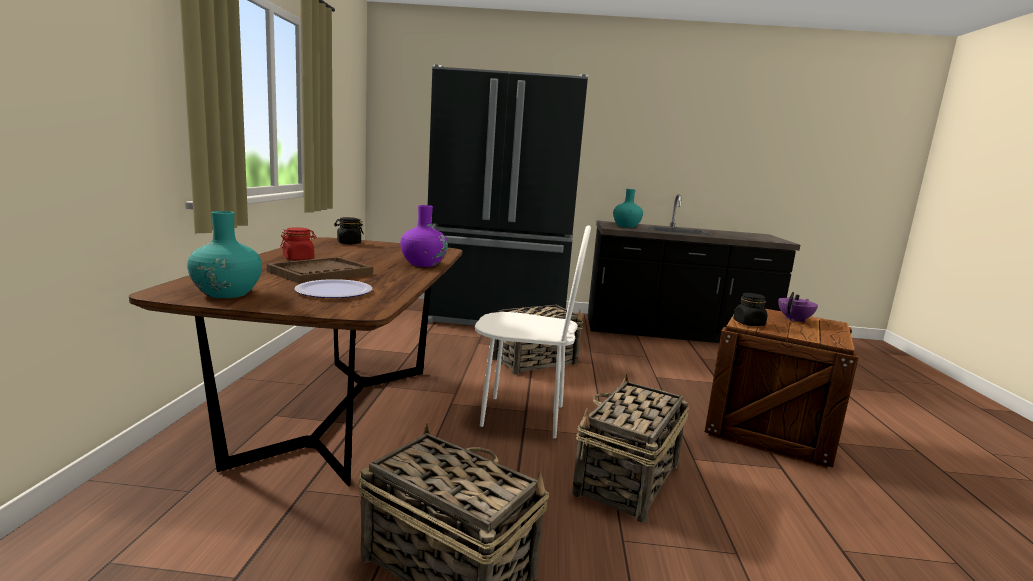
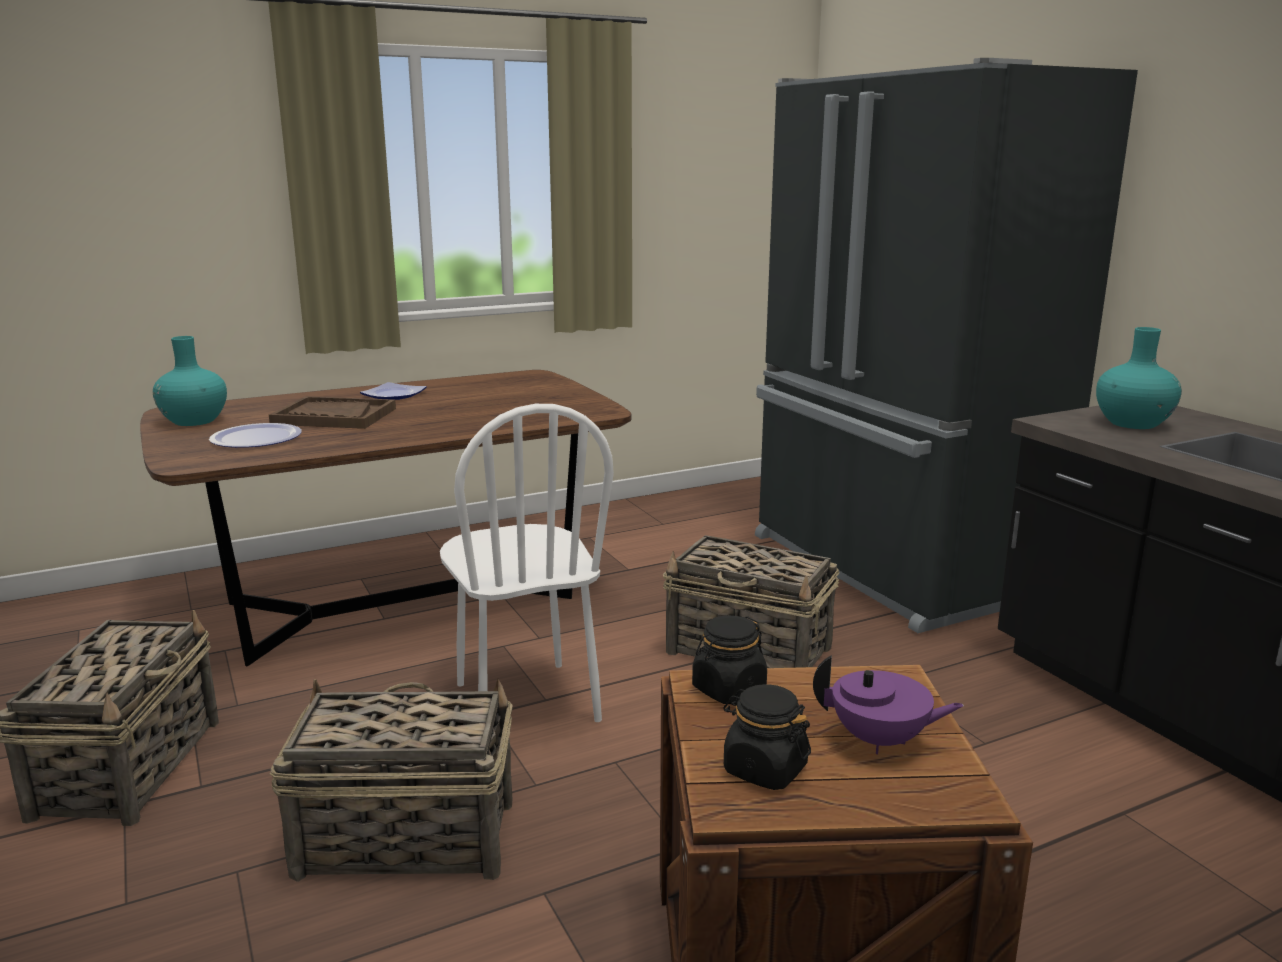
camera: 60 degrees right, 5 degrees up
red jar [280,227,316,260] -> plate [360,382,427,400]
black jar [334,217,364,244] -> black jar moved to [723,684,811,790]
purple vase [400,205,448,267] -> none

